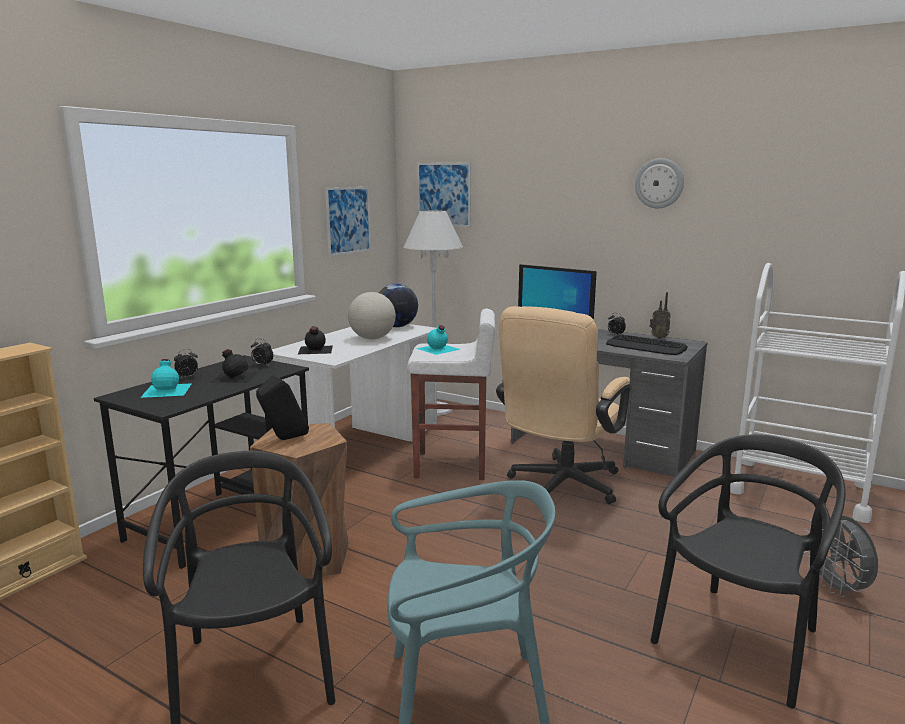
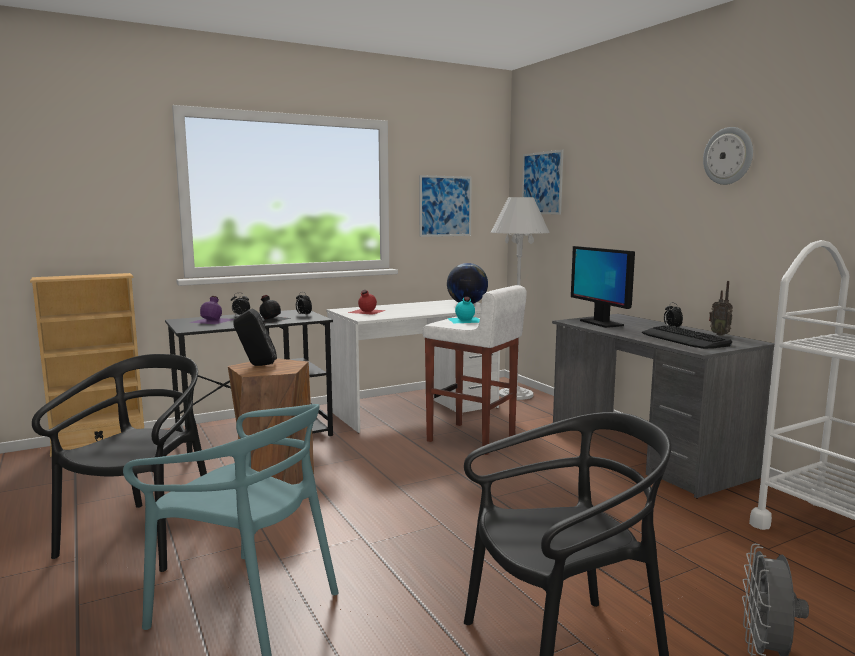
camera: 30 degrees right, 5 degrees down
turquoise bottle [140,359,192,398] -> purple bottle [189,296,234,324]
black bottle [298,326,333,354] -> red bottle [348,290,386,315]
globe [348,292,396,339] -> none
beige office chair [496,306,631,504] -> none

